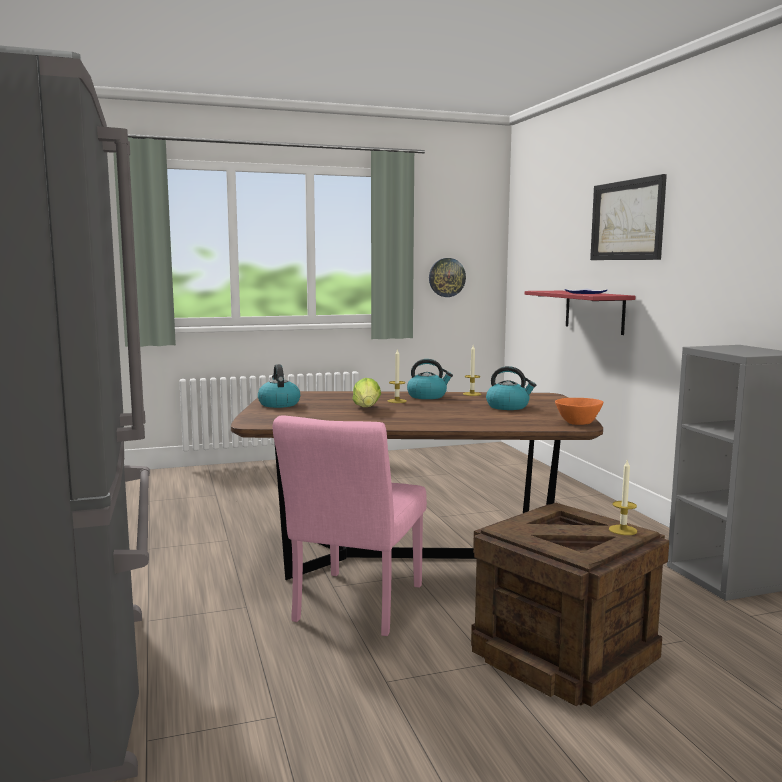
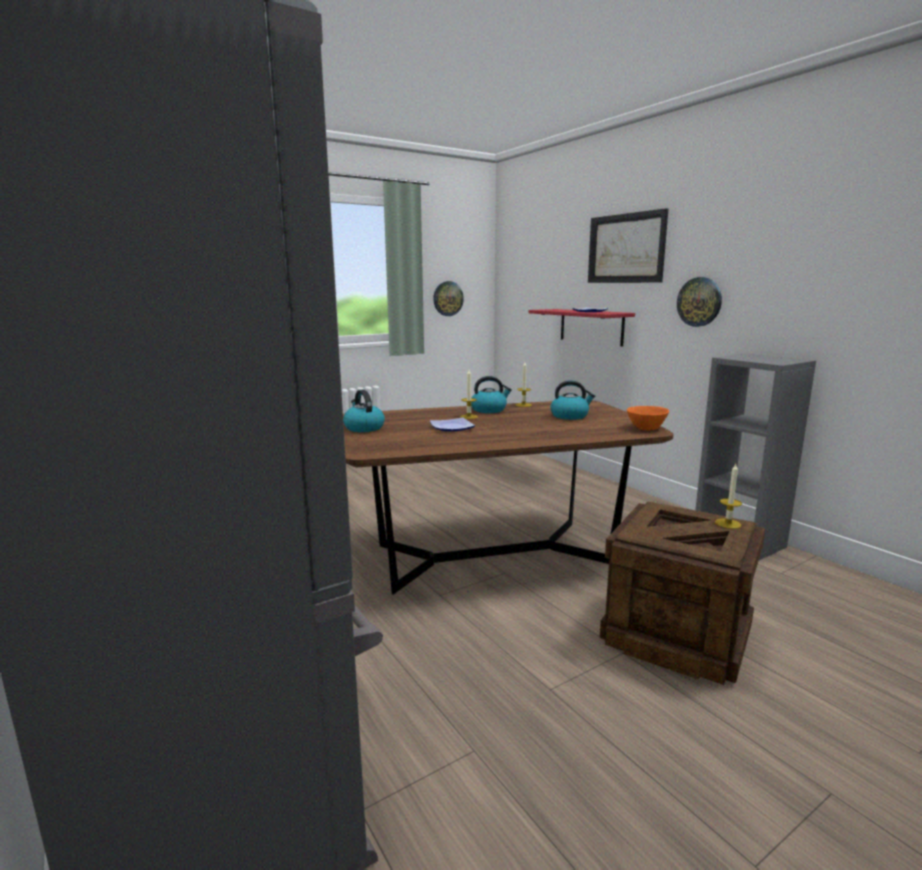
camera: 15 degrees left, 5 degrees up
pink chair [273,416,427,636] -> none
lettuce [352,378,381,407] -> plate [430,418,475,431]
none -> wall clock [677,277,722,327]

